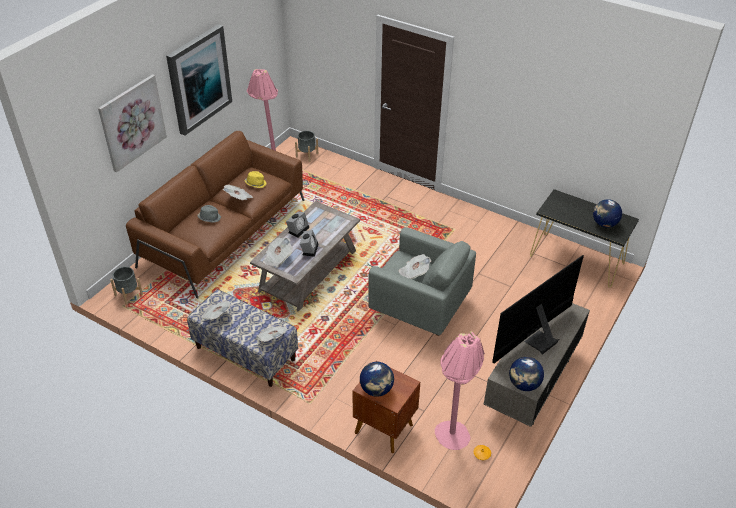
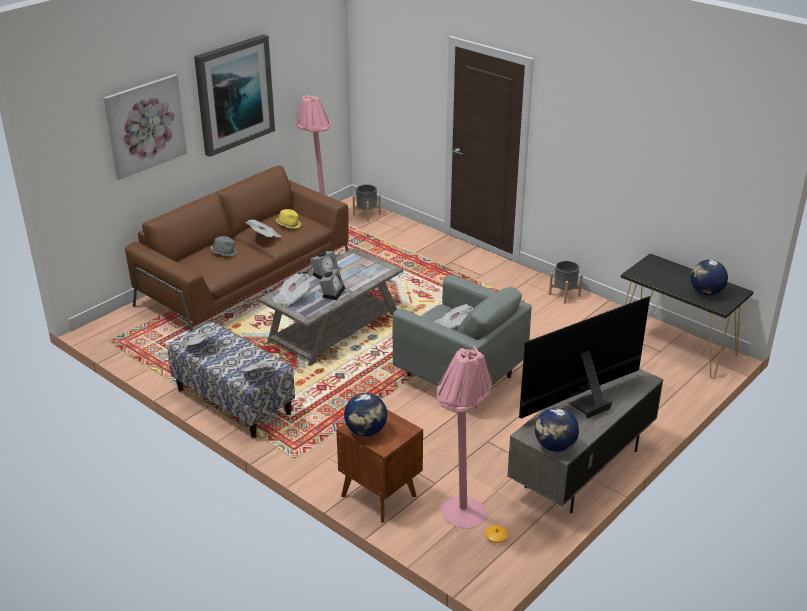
camera: 10 degrees right, 10 degrees down
grey planter [110,267,143,305] -> grey planter moved to [549,261,583,304]

